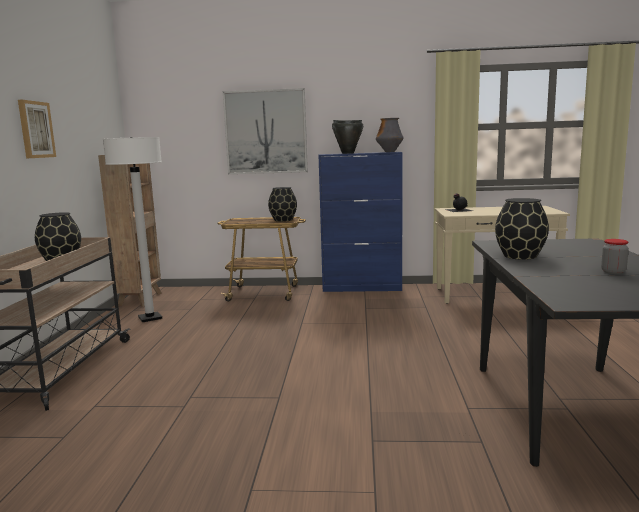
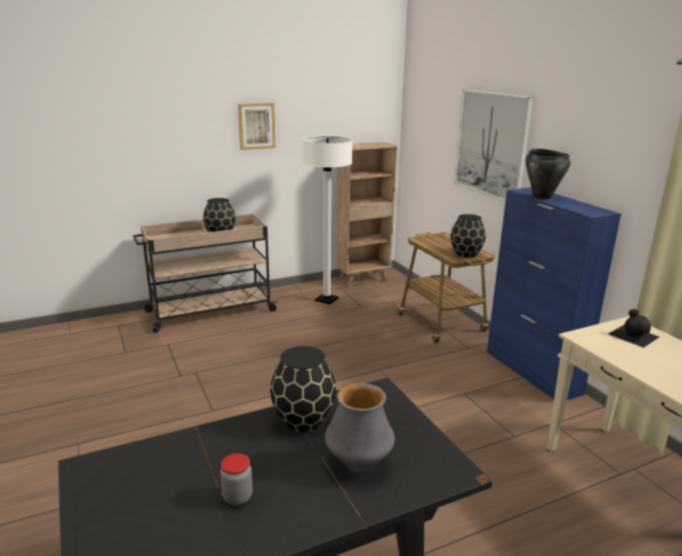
camera: 60 degrees right, 10 degrees up
vase [376,118,404,152] -> vase moved to [325,383,395,472]

